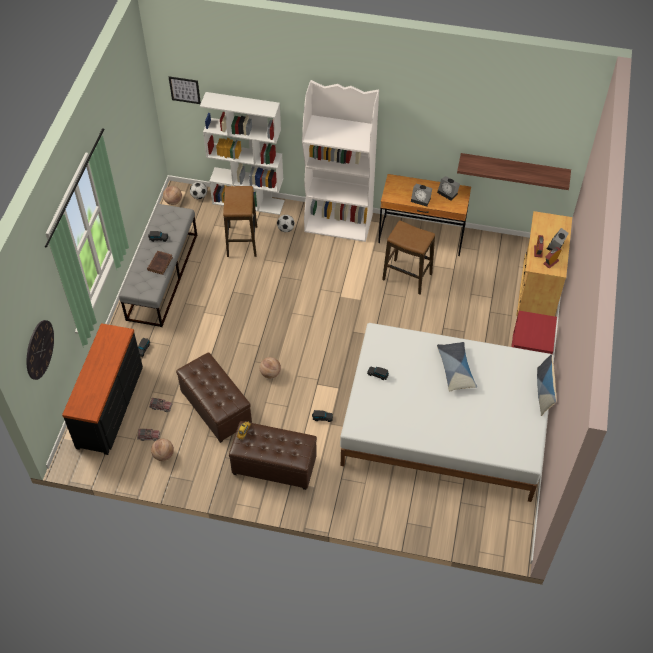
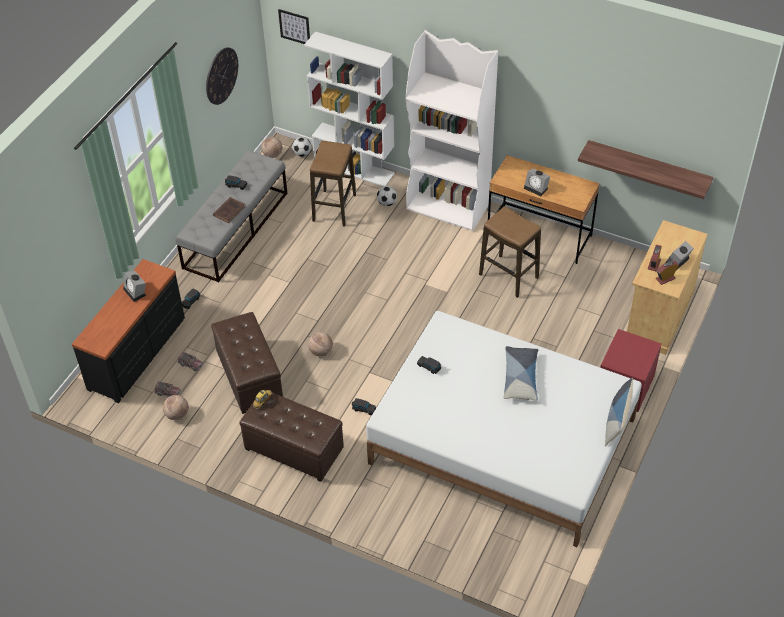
camera: 15 degrees right, 5 degrees down
wall clock [27,320,54,380] -> wall clock moved to [206,47,238,105]
alarm clock [437,176,460,201] -> alarm clock moved to [123,271,146,302]

